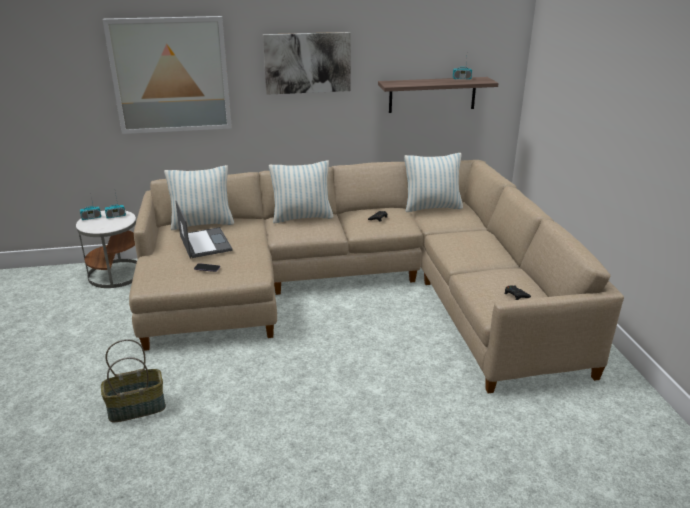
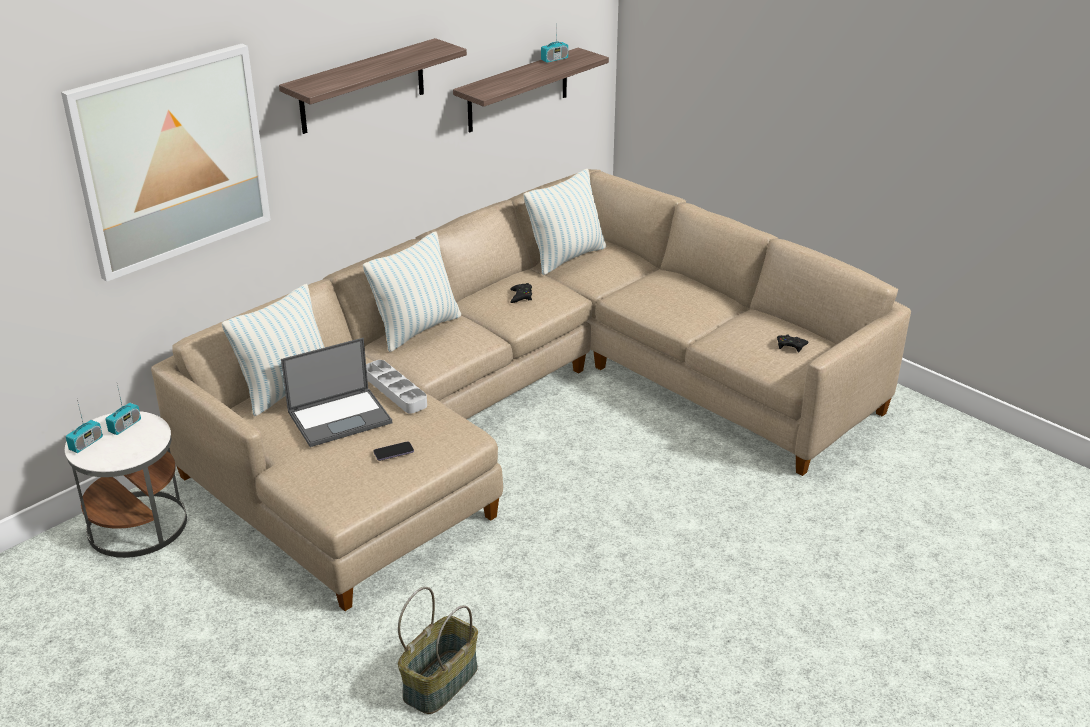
camera: 35 degrees left, 5 degrees up
laptop [176,201,233,258] -> laptop turned 120 degrees clockwise [281,338,392,447]
picture [263,32,351,95] -> shelf [279,38,467,134]
none -> grey tray [366,360,427,413]

